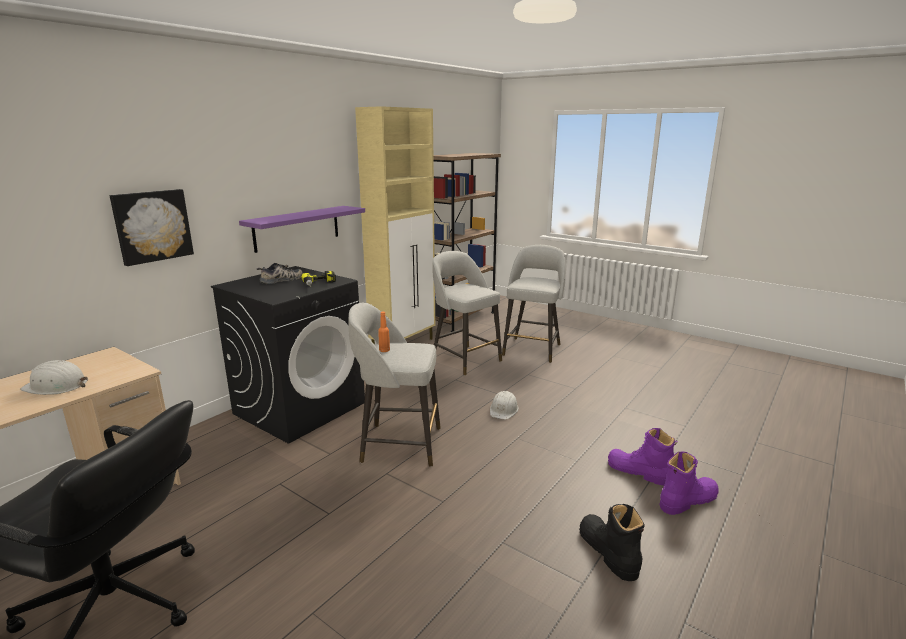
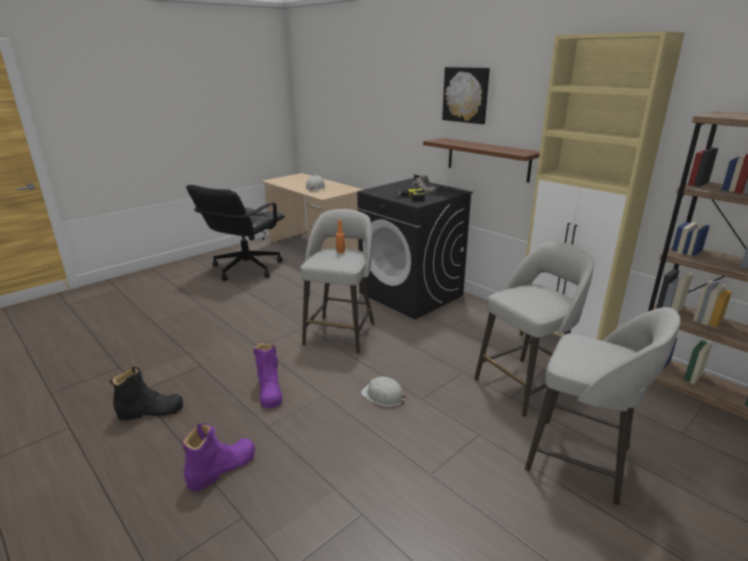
camera: 100 degrees right, 5 degrees up
picture [110,189,194,266] -> picture moved to [442,67,490,124]
purple shelf [239,206,365,253] -> brown shelf [423,138,540,183]
purple boot [660,452,718,515] -> purple boot moved to [253,342,283,408]

